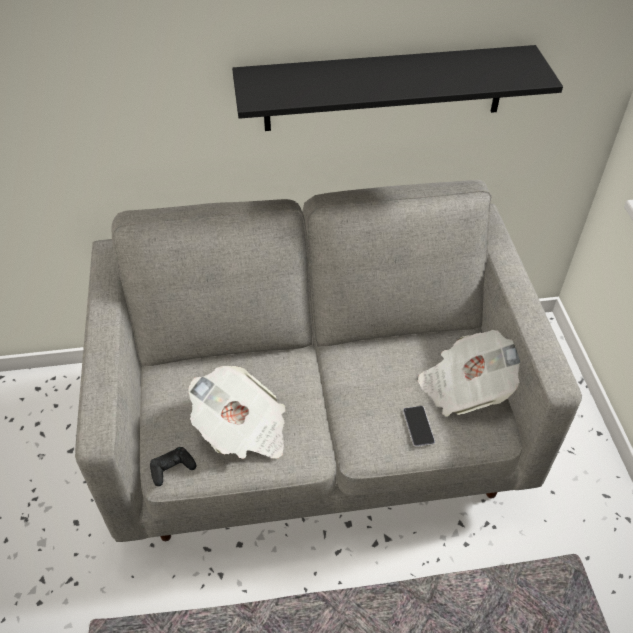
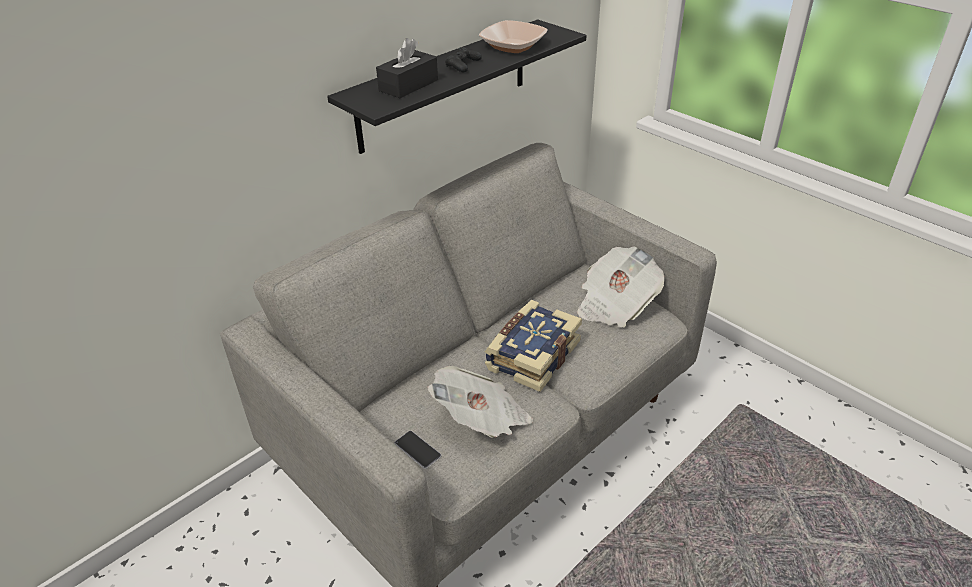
camera: 35 degrees left, 10 degrees down
black game controller [150,447,196,486] -> black game controller moved to [445,47,482,72]
phone [403,406,435,447] -> phone moved to [394,431,441,469]
none -> black tissue box [376,38,438,98]
none -> bowl [479,20,548,53]
none -> book [485,300,582,392]

